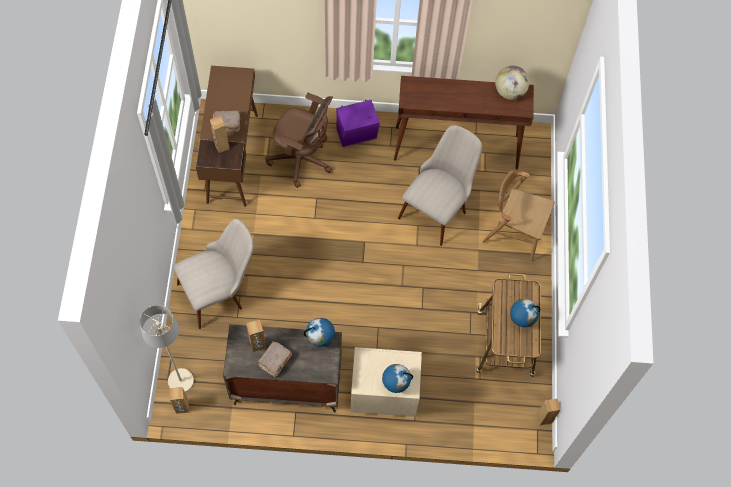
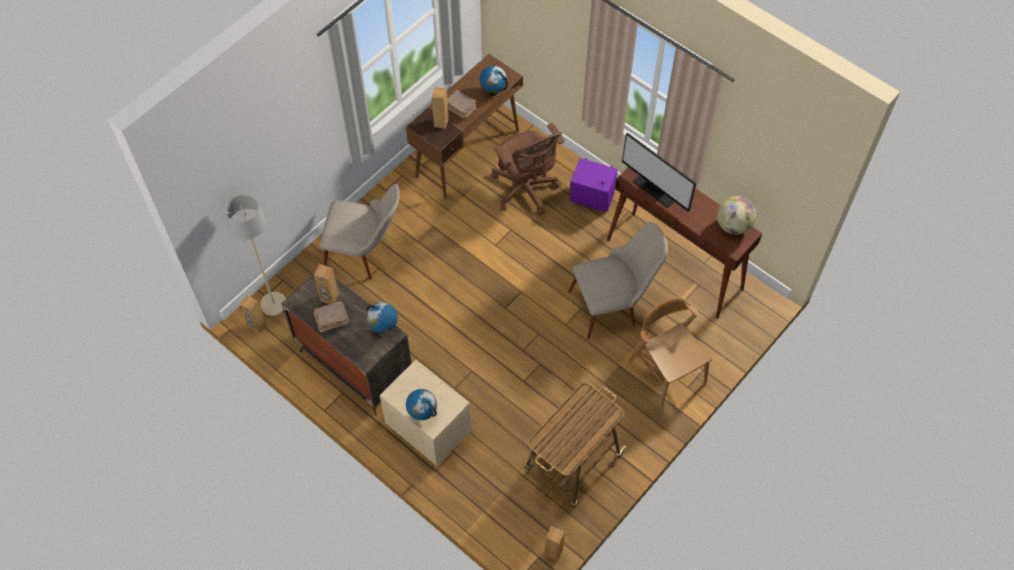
camera: 40 degrees right, 5 degrees down
globe [510,299,540,327] -> globe moved to [480,66,508,96]
none -> monitor [622,133,696,211]

